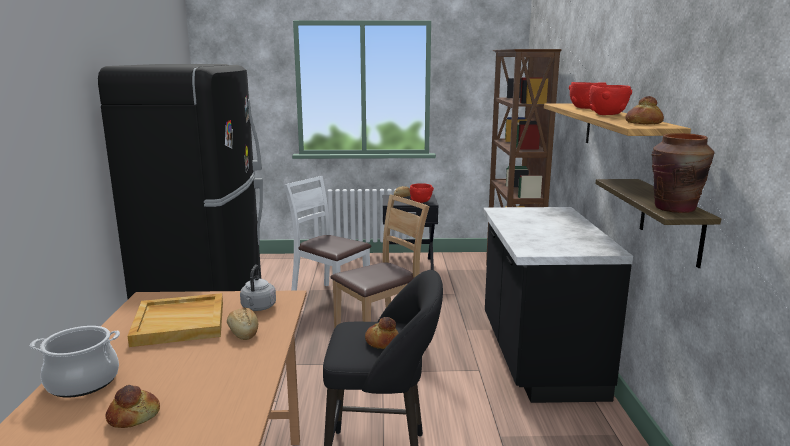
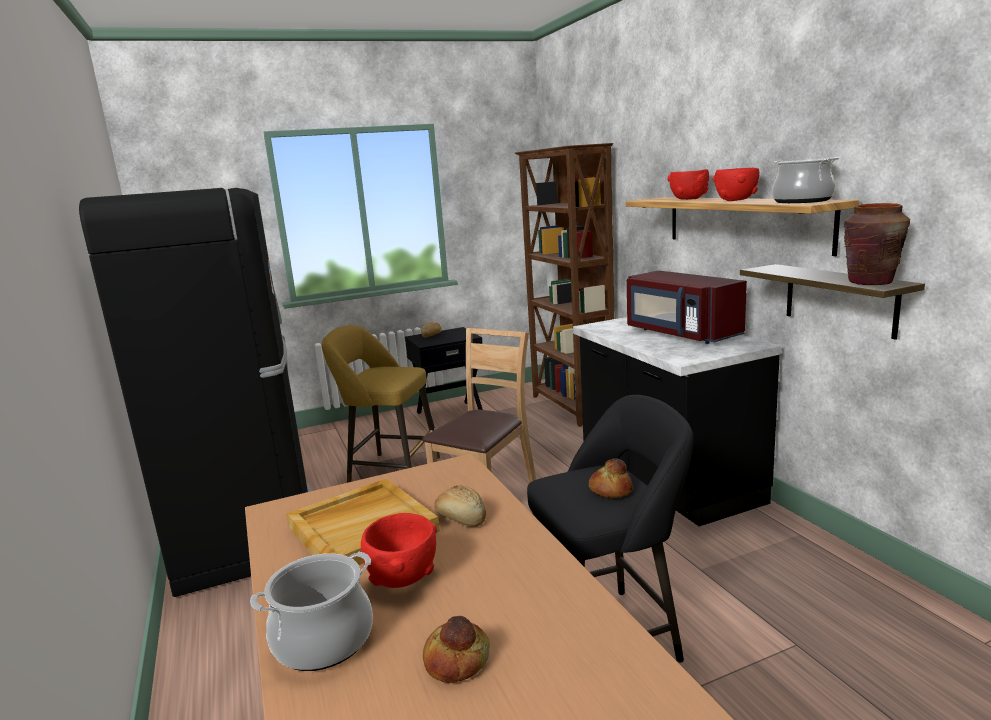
camera: 20 degrees left, 0 degrees up
grey kettle [240,265,276,311] -> none
white chair [284,176,371,291] -> yellow stool [322,325,440,483]
red bowl [410,183,434,203] -> red bowl moved to [361,513,437,588]
bread [625,96,664,124] -> cooking pot [772,157,839,203]
none -> red microwave [627,270,747,344]

